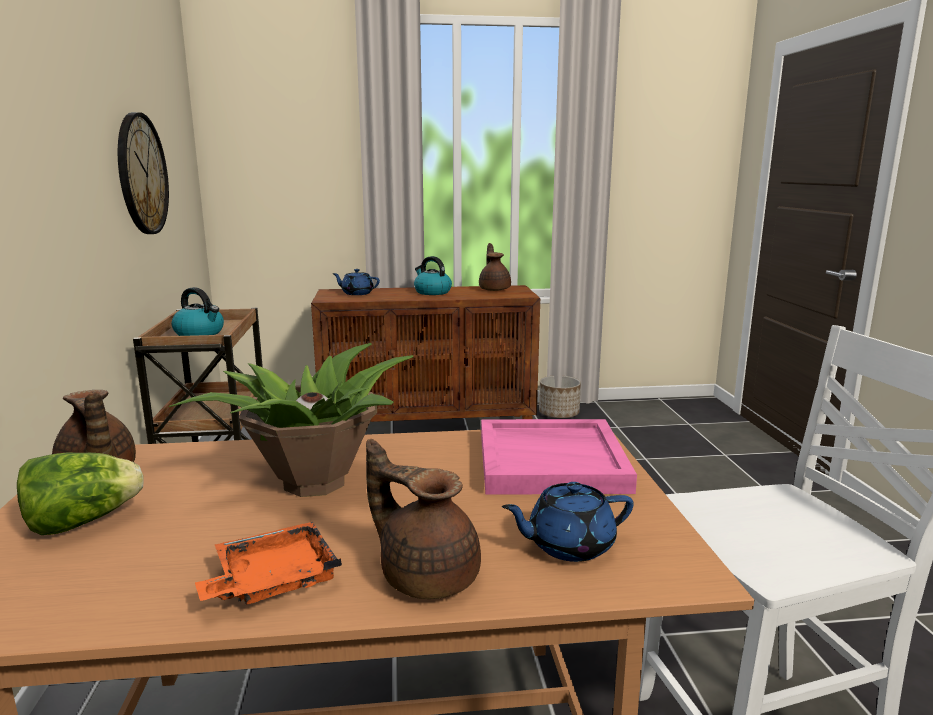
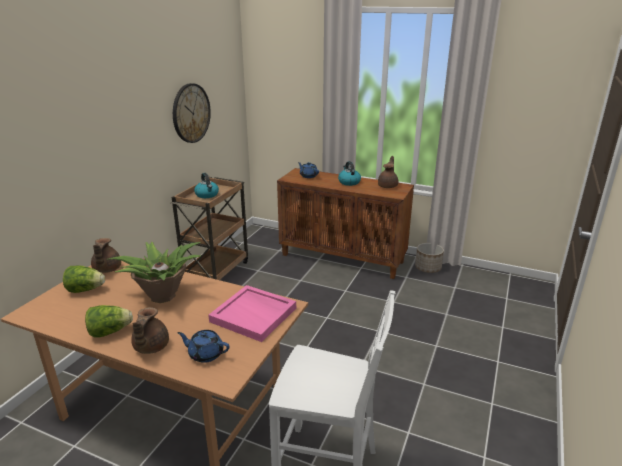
camera: 30 degrees right, 10 degrees up
orange tray [195,522,342,604] -> lettuce [85,305,133,338]
brown teapot [366,439,481,599] -> brown teapot turned 150 degrees counterclockwise [131,307,169,354]

